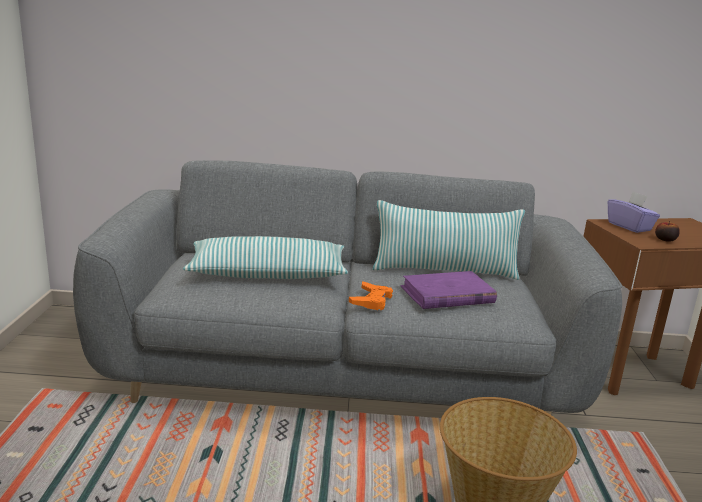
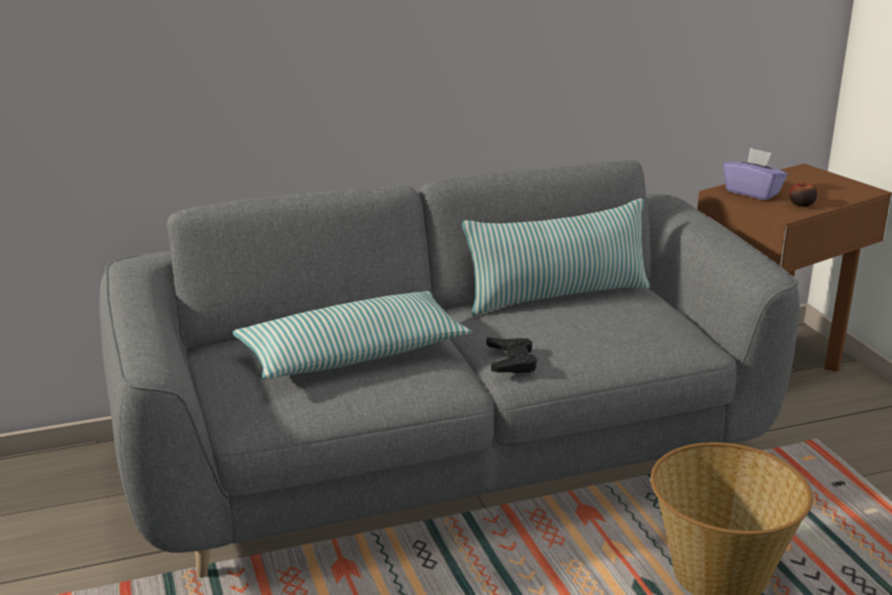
camera: 20 degrees left, 5 degrees up
orange game controller [349,281,393,310] -> black game controller [487,338,537,373]
purple book [400,271,497,309] -> none

